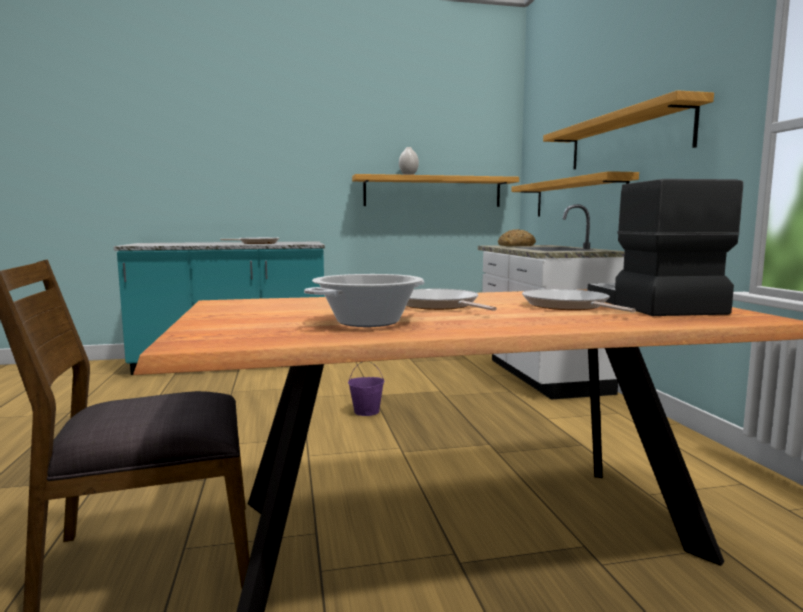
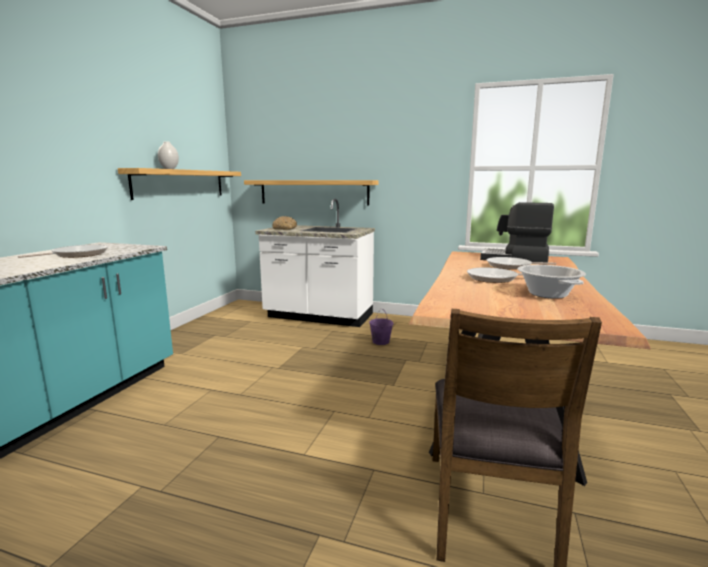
camera: 60 degrees left, 5 degrees up
purple bucket [348,361,384,416] -> purple bucket moved to [369,308,394,345]
shelf [543,90,714,170] -> none

